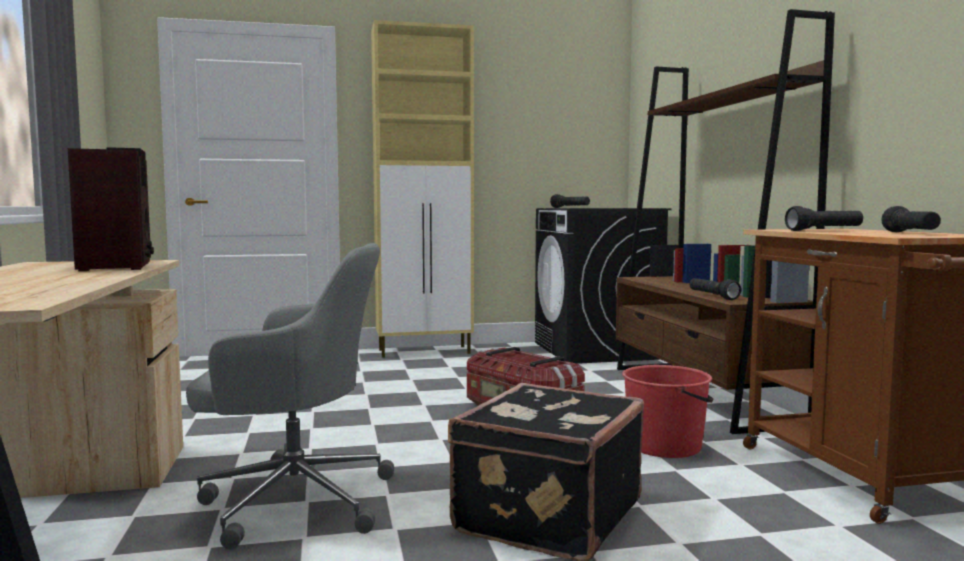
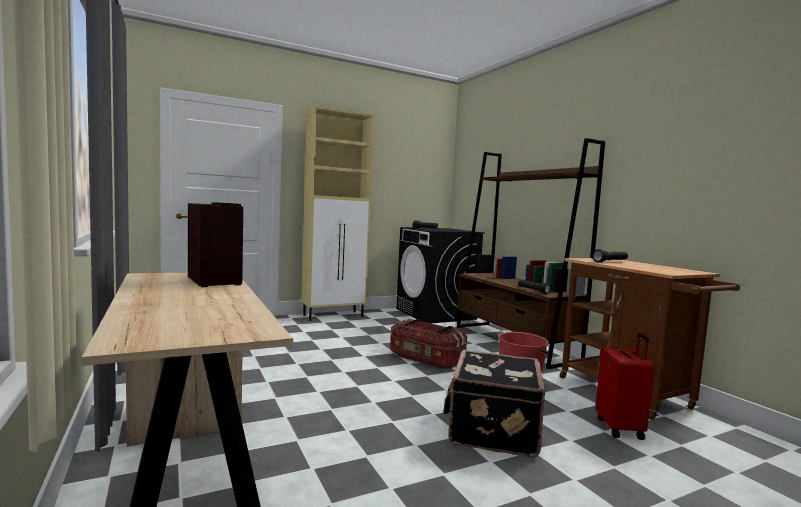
camera: 15 degrees left, 0 degrees up
grey office chair [186,243,394,549] -> none
black flashlight [881,206,941,232] -> none
none -> red suitcase [595,333,654,440]

